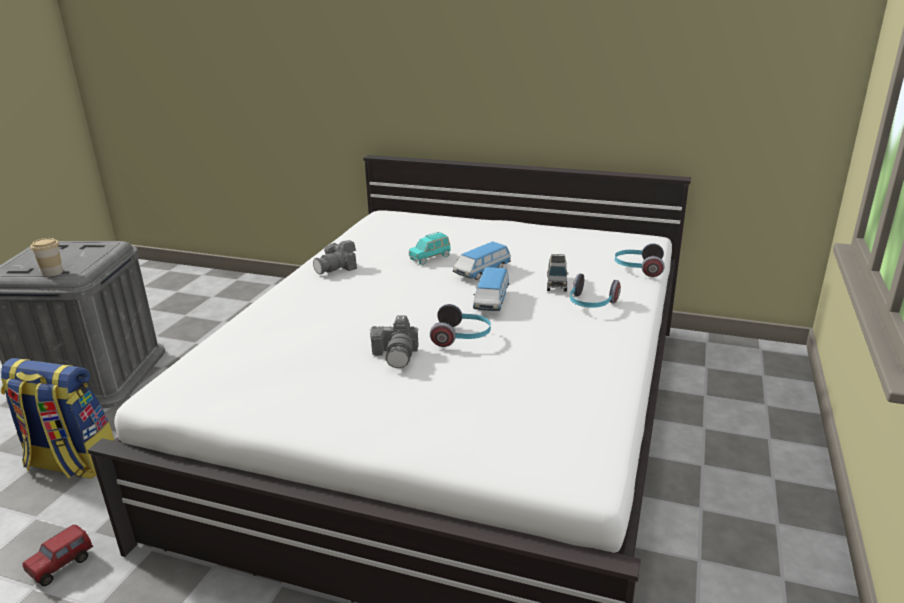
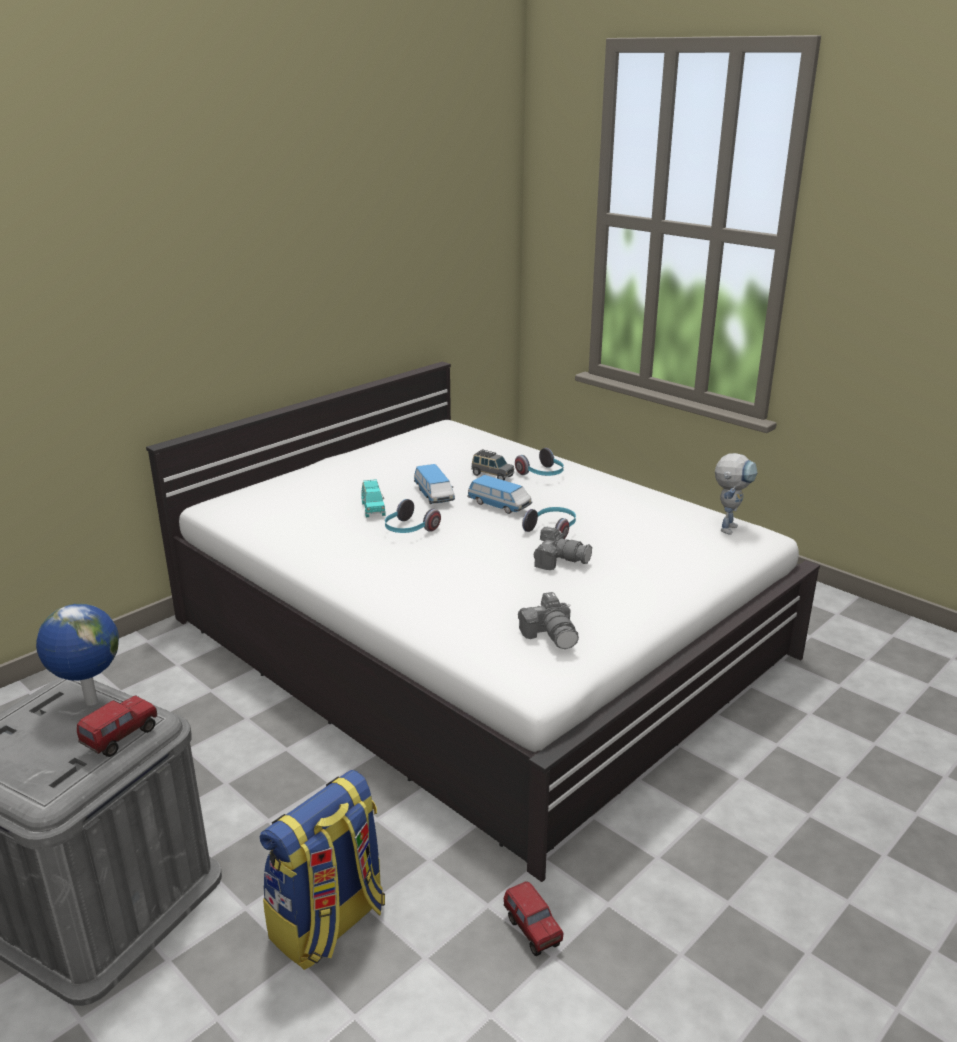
camera: 65 degrees left, 0 degrees up
cup [30,238,63,277] -> toy truck [77,696,157,757]
camera [313,240,357,275] -> camera moved to [518,592,579,649]
headphones [615,243,665,277] -> headphones moved to [385,499,441,533]
none -> globe [36,604,119,706]
none -> toy robot [715,453,758,535]

